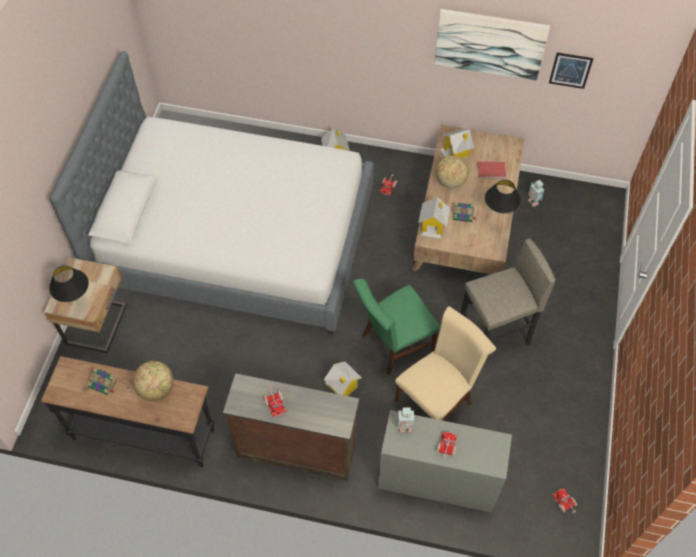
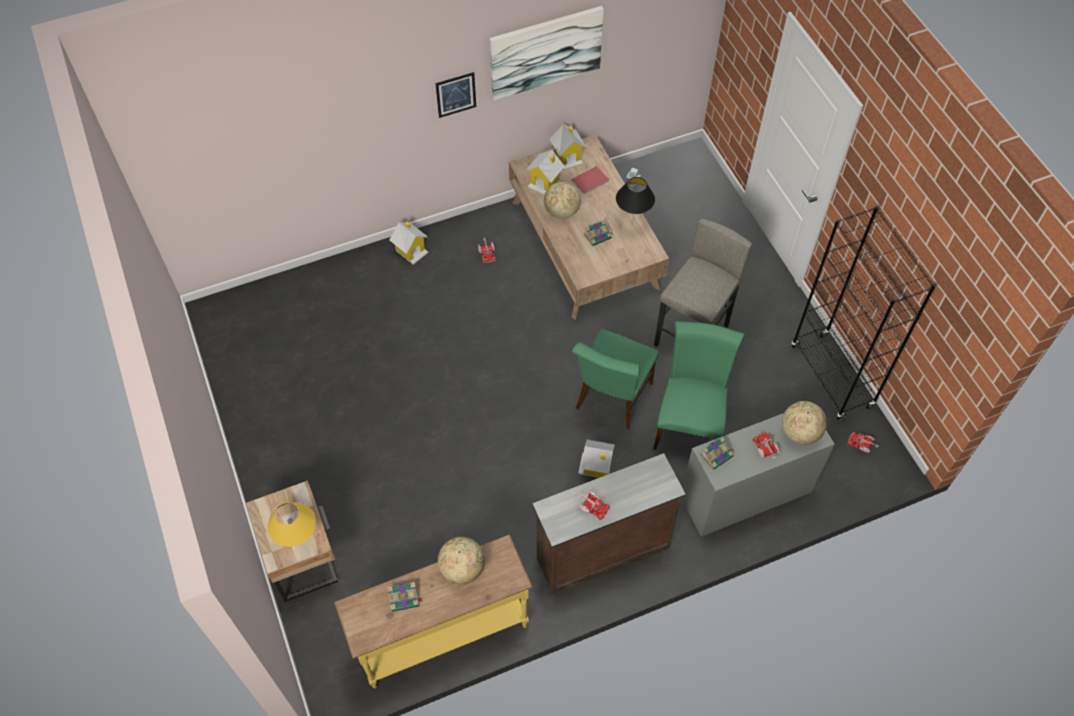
camera: 35 degrees left, 0 degrees up
black console table [40,356,214,468] -> yellow console table [334,534,533,689]
bed [49,51,374,335] -> none
black table lamp [49,266,89,305] -> yellow table lamp [268,502,316,547]
toy robot [394,407,417,433] -> book [700,436,734,470]
beige chair [395,306,496,421] -> green chair [653,321,745,450]
toy house [418,197,450,239] -> toy house moved to [549,124,587,170]
picture [549,53,593,89] -> picture moved to [435,72,476,118]
none -> globe [782,401,827,445]
none -> black bookcase [791,206,936,421]

